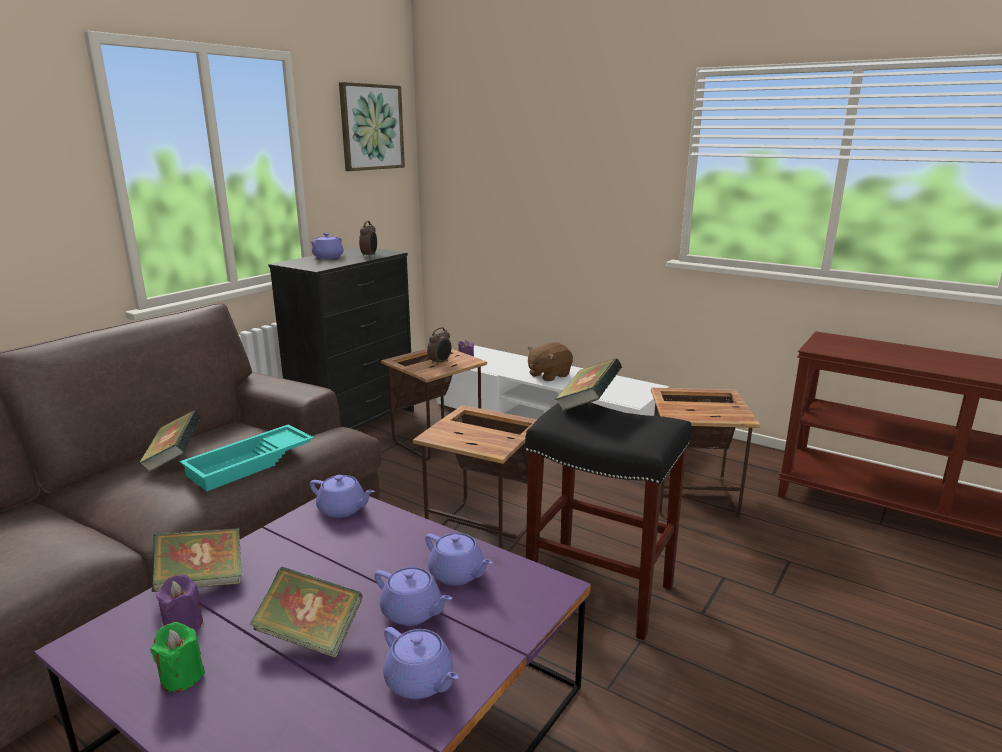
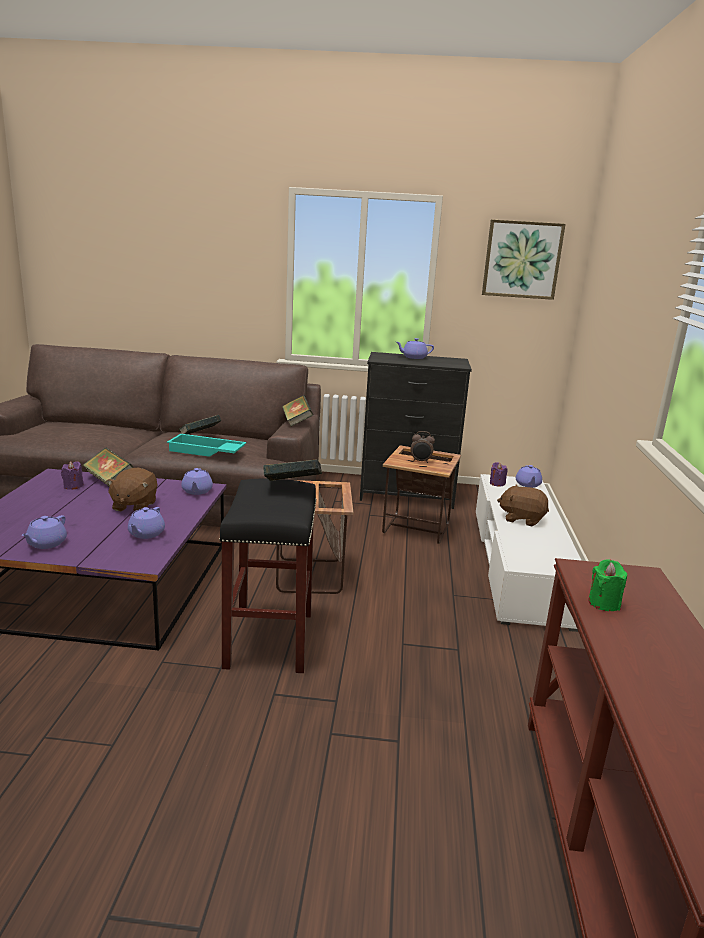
camera: 60 degrees right, 0 degrees up
green candle [150,622,205,692] -> green candle moved to [588,559,627,611]
book [250,567,363,658] -> book moved to [283,395,313,426]
alarm clock [359,221,377,258] -> none
purple teapot [374,567,452,626] -> purple teapot moved to [516,465,542,488]
side table [651,388,760,515] -> none
none -> brown plush toy [106,468,157,511]

